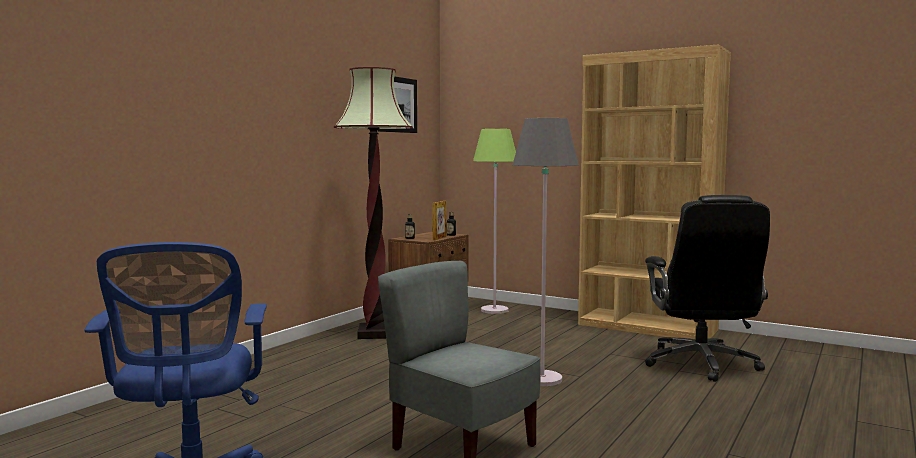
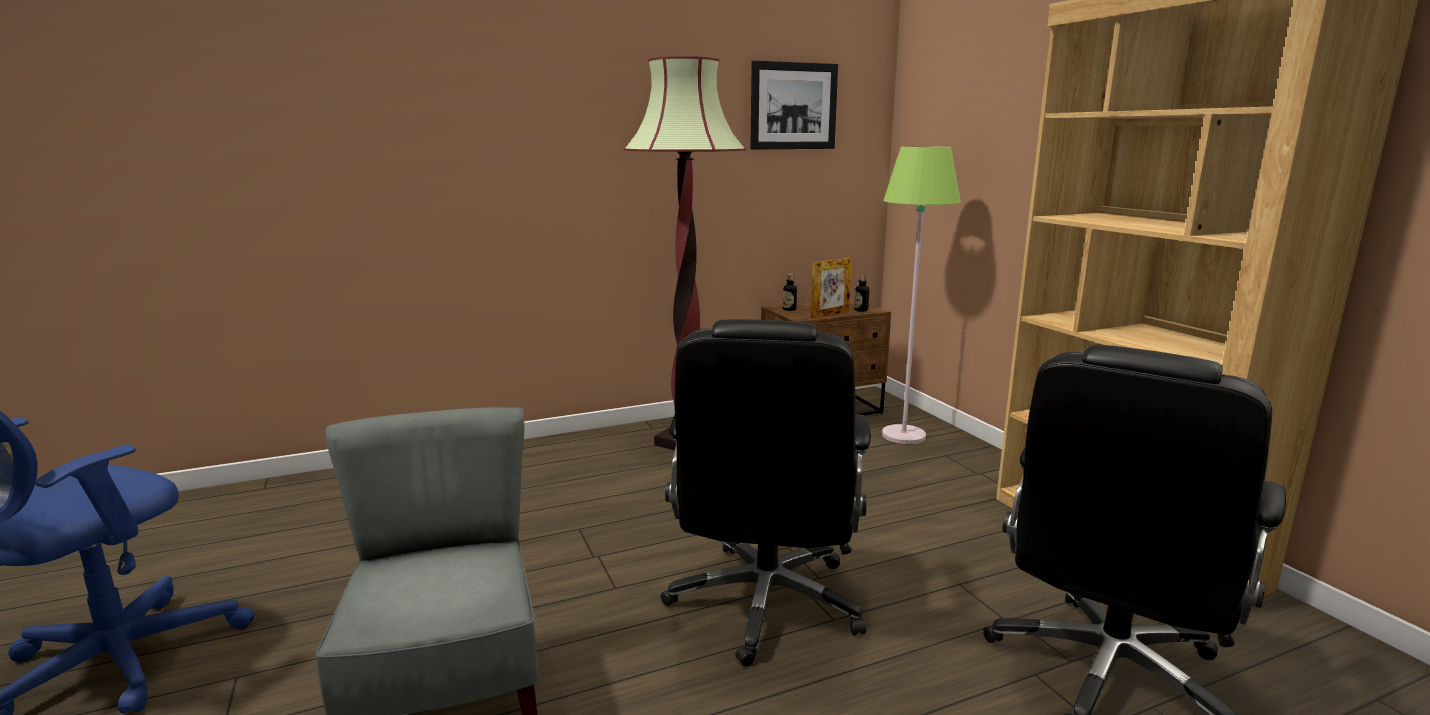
camera: 35 degrees right, 10 degrees up
grey floor lamp [513,118,579,386] -> black office chair [661,319,871,667]

